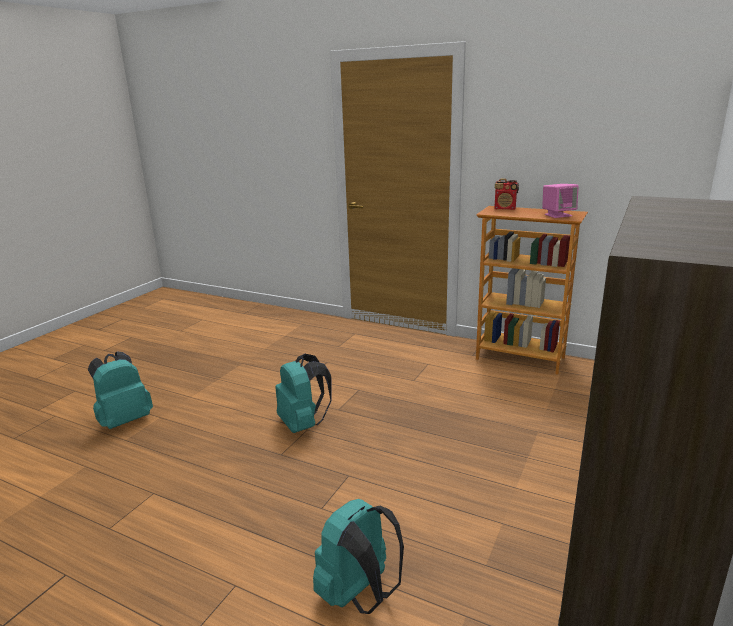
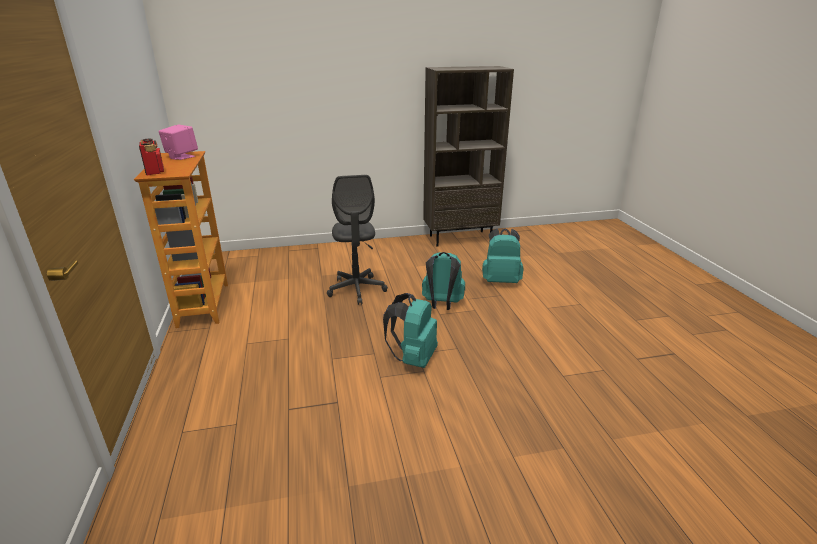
camera: 130 degrees left, 5 degrees up
turquoise backpack [88,352,153,429] -> turquoise backpack moved to [422,252,465,310]
none -> grey office chair [327,175,388,305]

